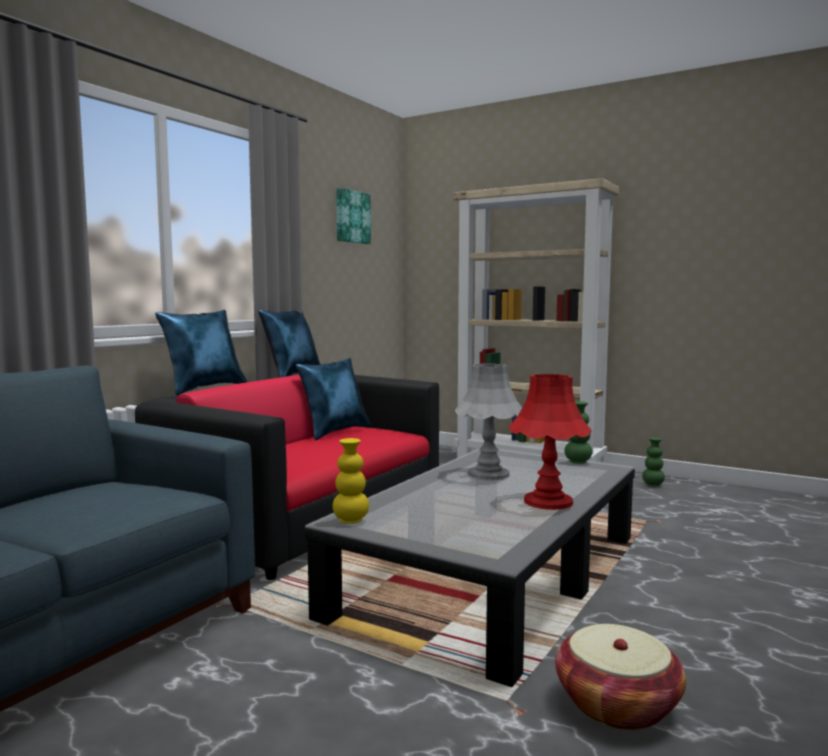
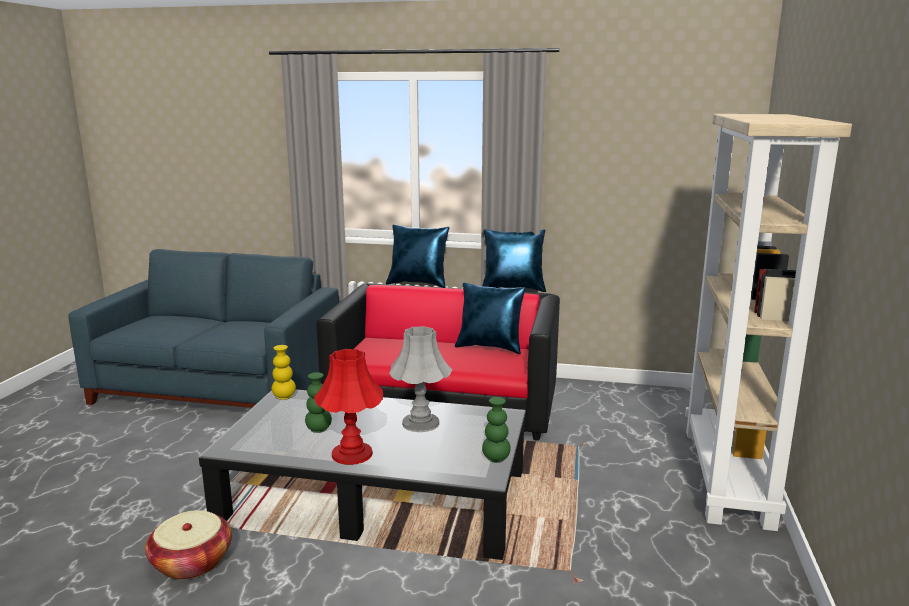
camera: 70 degrees right, 10 degrees up
picture [336,188,371,244] -> none
green vase [642,437,665,486] -> green vase moved to [305,372,332,433]

